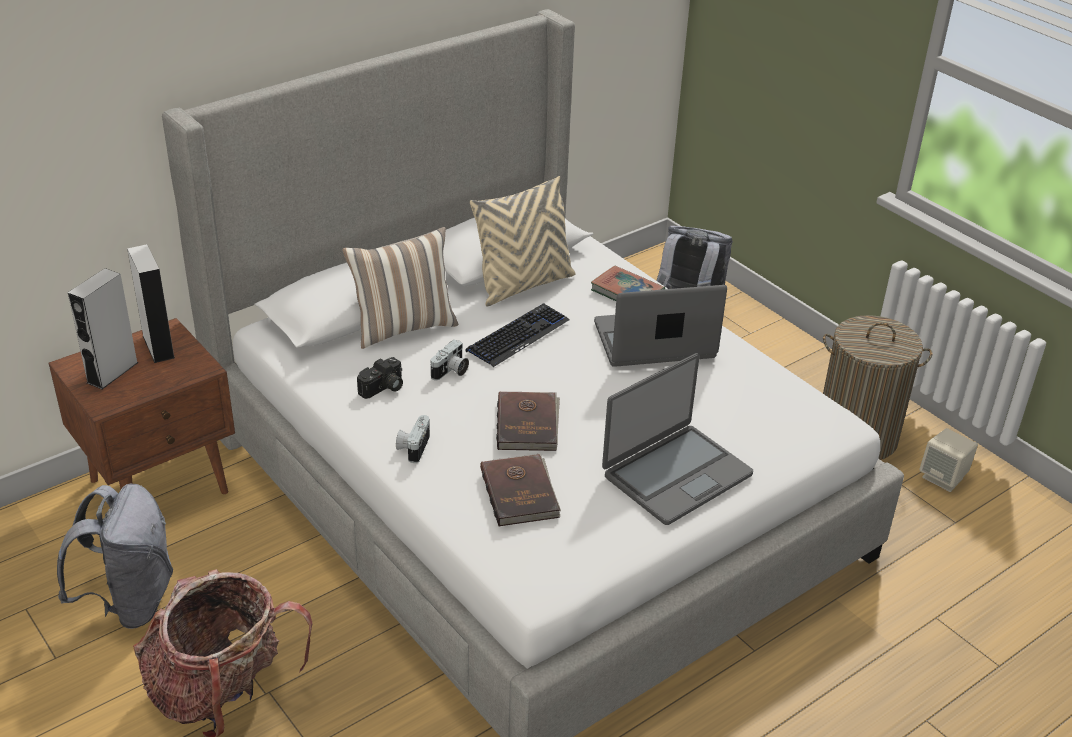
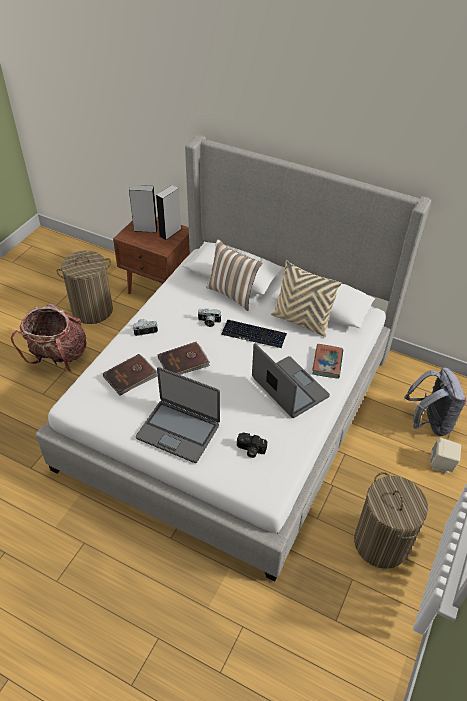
camera: 65 degrees right, 10 degrees up
grey backpack [57,484,173,629] -> laundry basket [56,251,113,324]
camera [357,357,403,399] -> camera moved to [237,432,267,458]
beige speaker [919,428,978,492] -> beige speaker moved to [430,437,461,473]

